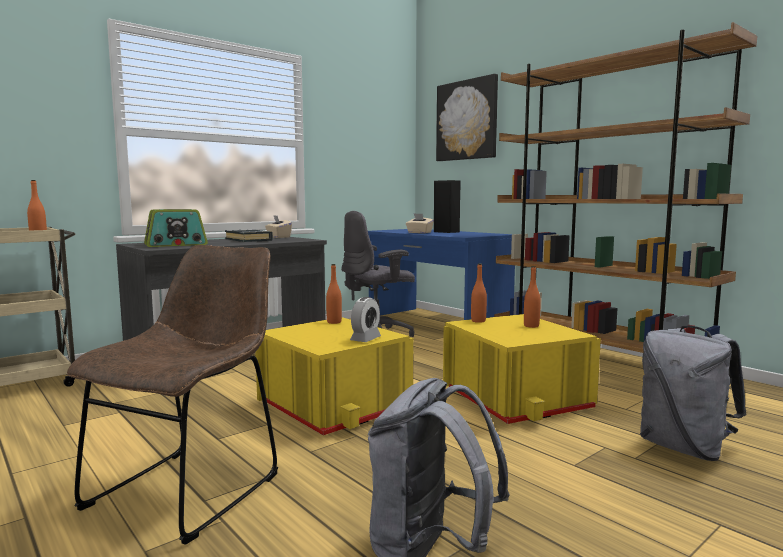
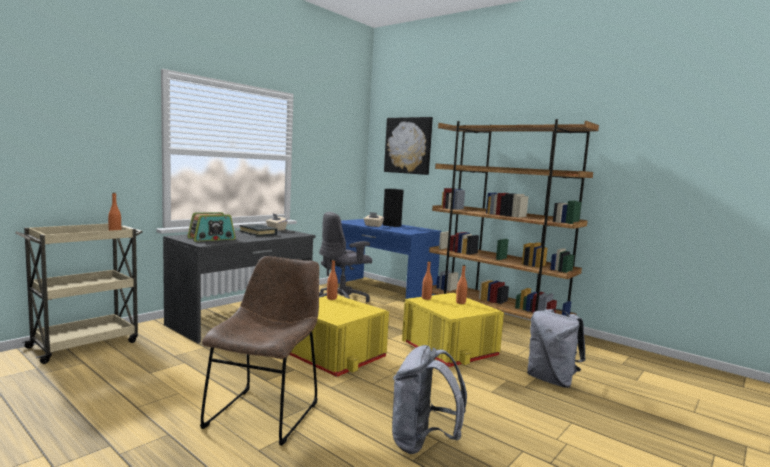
camera: 10 degrees left, 0 degrees up
alarm clock [350,297,381,342] -> none

